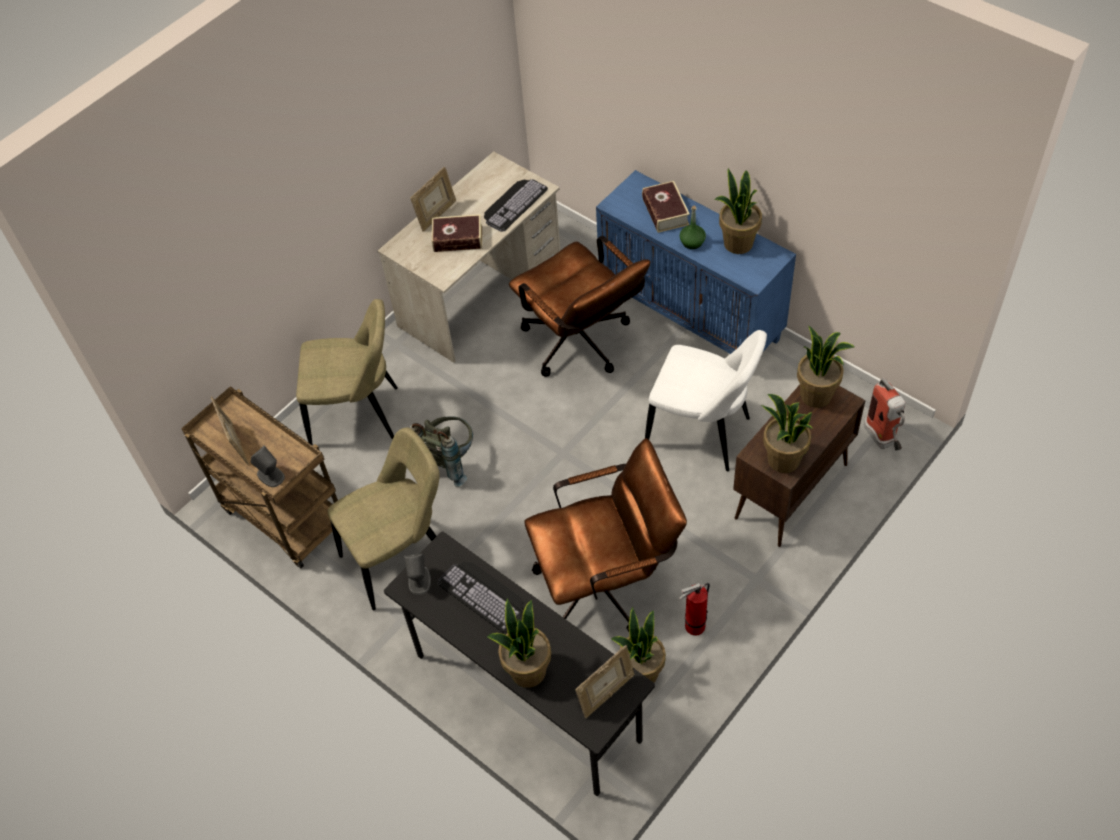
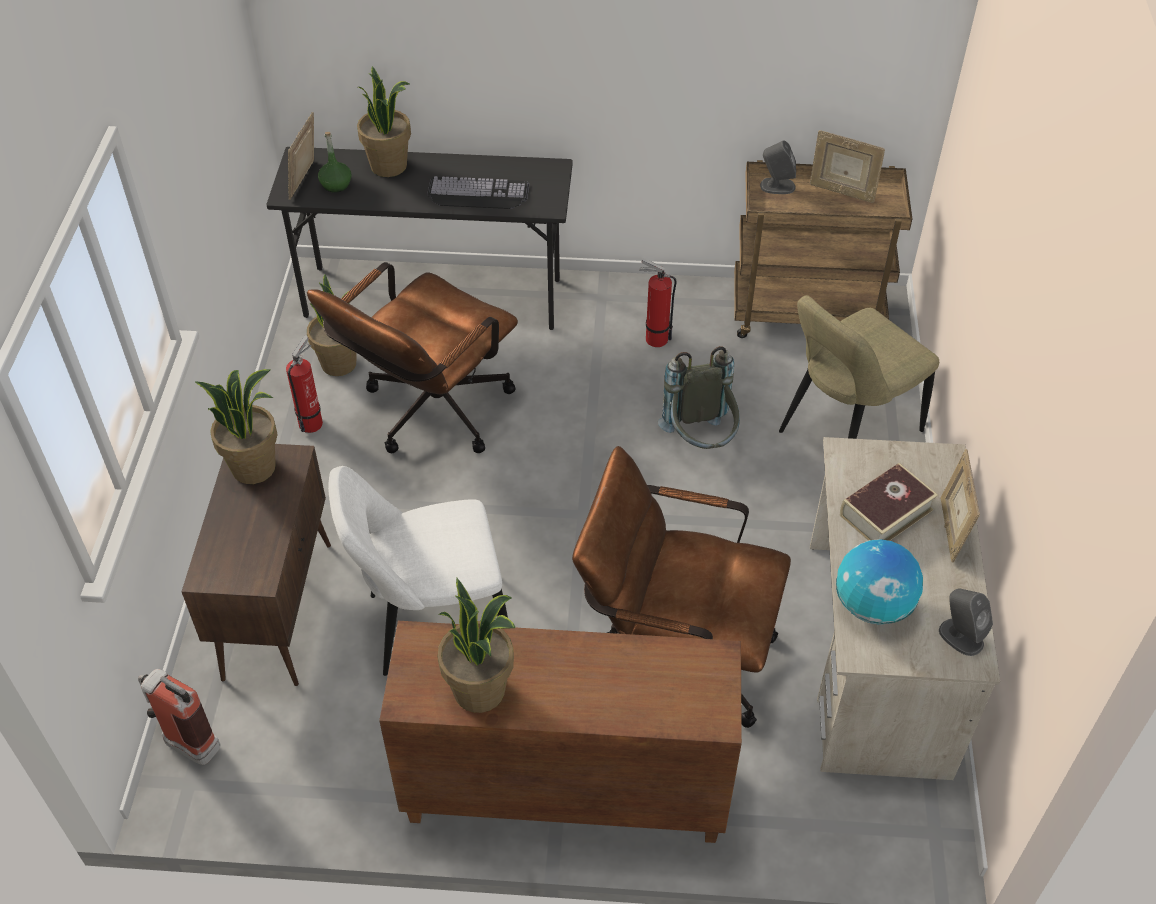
camera: 140 degrees right, 5 degrees down
beige chair [327,427,440,610] -> fire extinguisher [639,258,676,347]
grey speaker [404,554,431,595] -> grey speaker moved to [939,588,993,656]
keyboard [484,179,548,232] -> globe [836,539,923,625]
blue cabinet [596,170,796,354] -> brown cabinet [379,621,742,843]
book [642,181,690,233] -> none
green bottle [680,205,706,249] -> green bottle moved to [318,132,352,193]
potted plant [797,325,855,408] -> none

